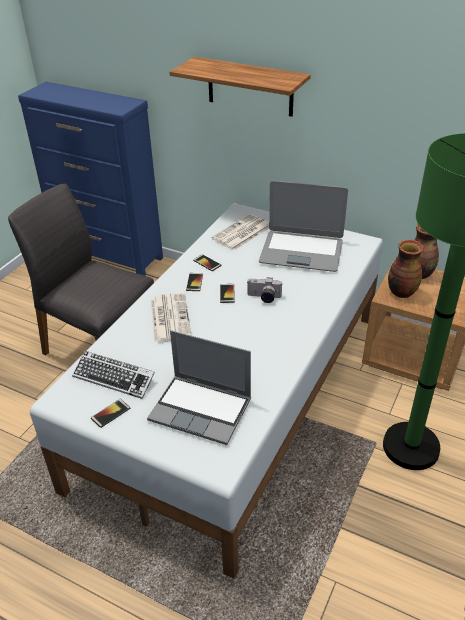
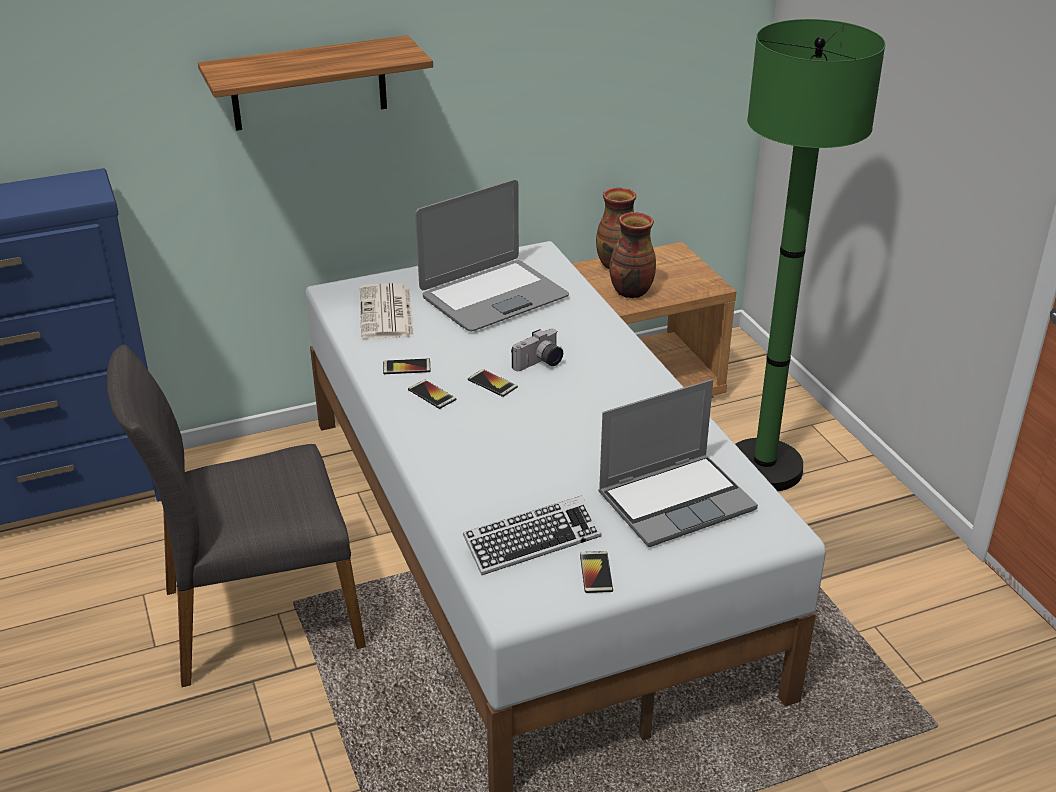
camera: 50 degrees left, 5 degrees down
newspaper [151,293,192,343] -> none

